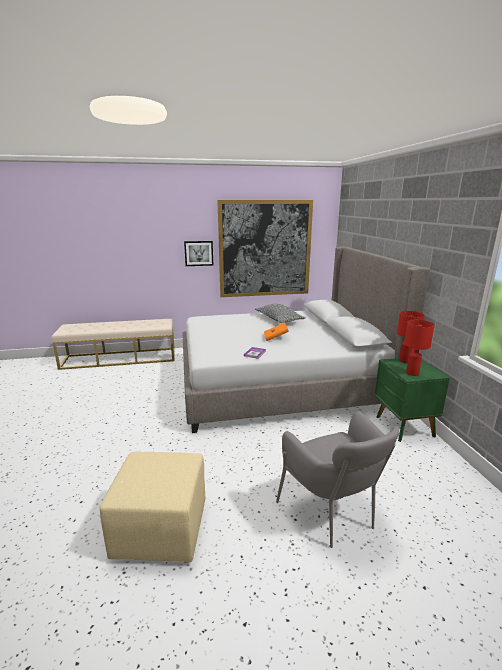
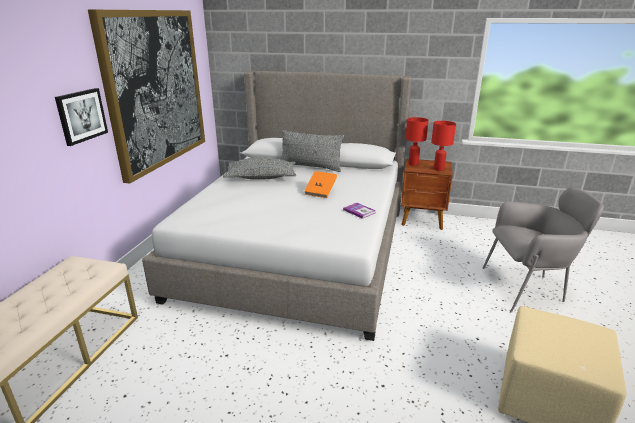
camera: 65 degrees left, 5 degrees up
green nightstand [375,358,450,442] -> brown nightstand [401,159,453,230]
none -> grey pillow [281,130,344,172]

